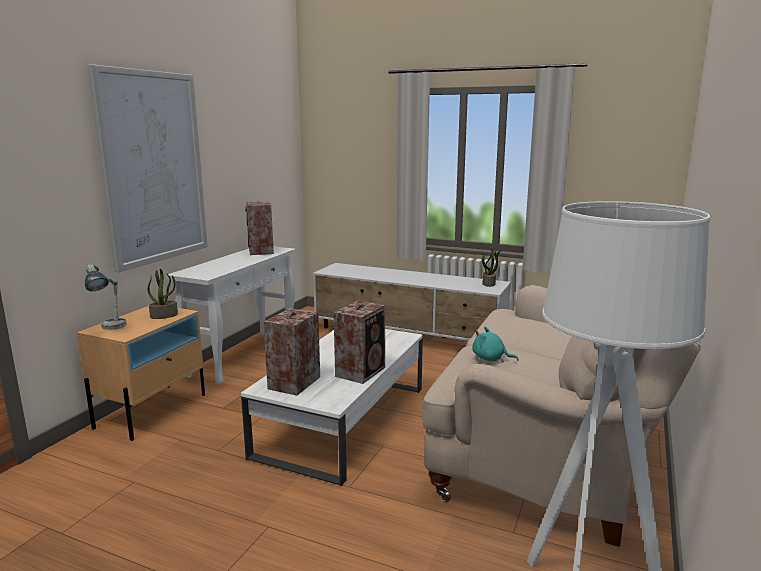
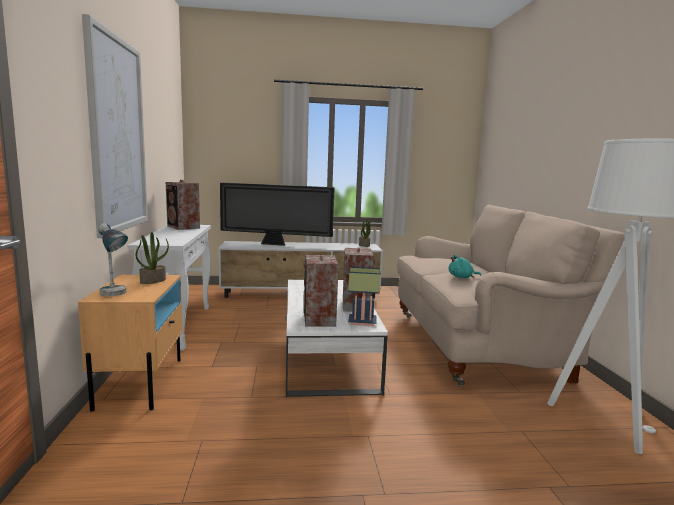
camera: 30 degrees left, 5 degrees down
none -> television [220,183,335,246]
none -> table lamp [348,267,381,326]

